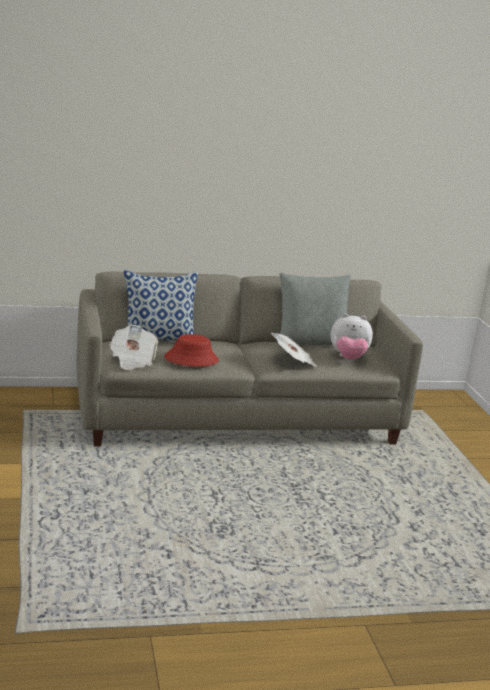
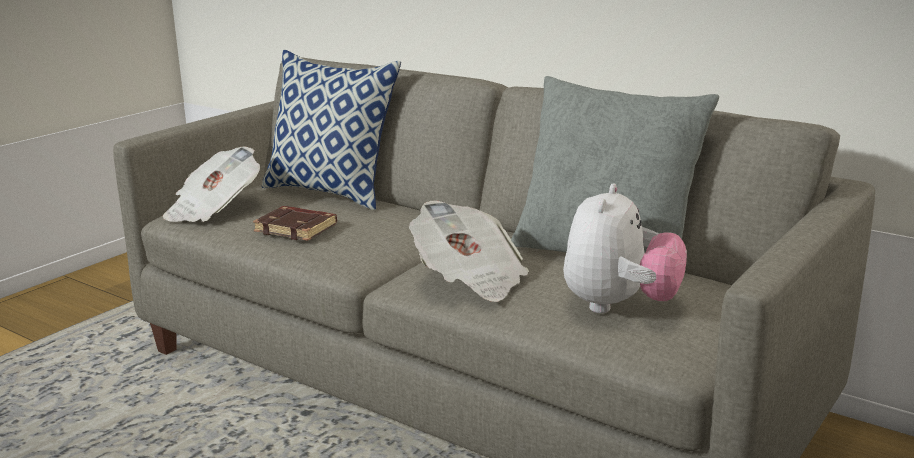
camera: 50 degrees right, 0 degrees up
red hat [164,334,219,367] -> brown book [253,206,337,241]
plush toy [330,314,373,360] -> plush toy turned 120 degrees counterclockwise [563,183,687,313]

